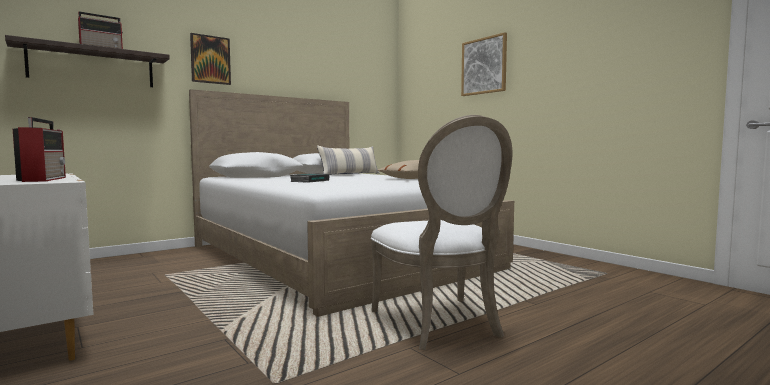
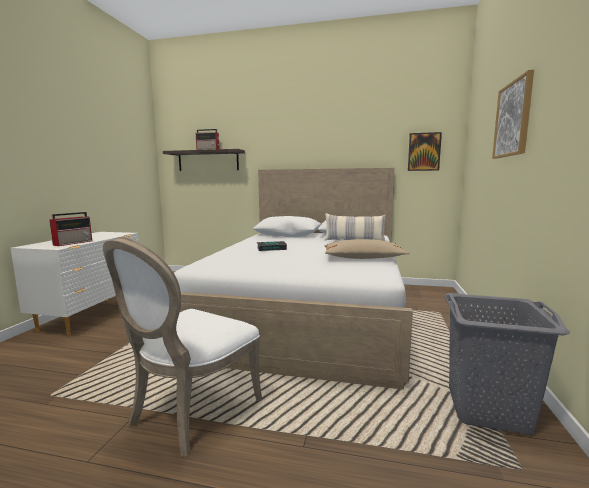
camera: 50 degrees right, 5 degrees up
picture [190,33,231,85] -> picture moved to [408,132,442,171]
none -> grey laundry basket [444,293,570,435]

